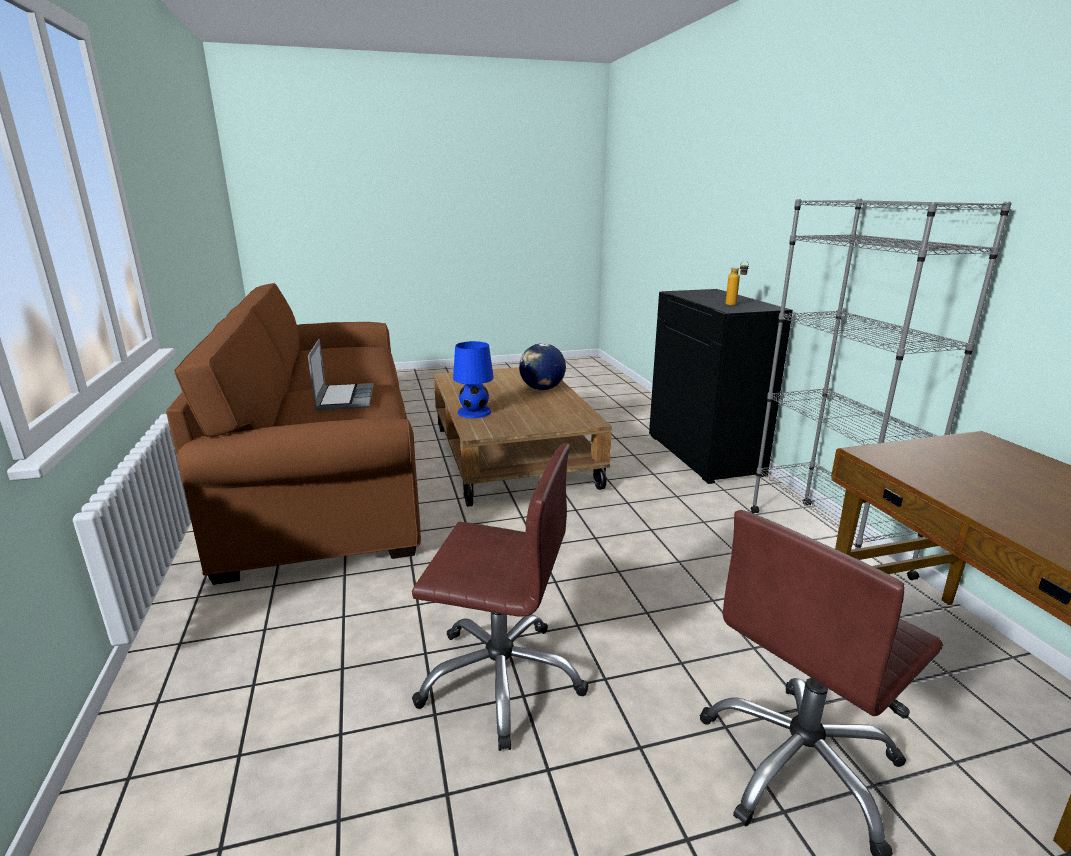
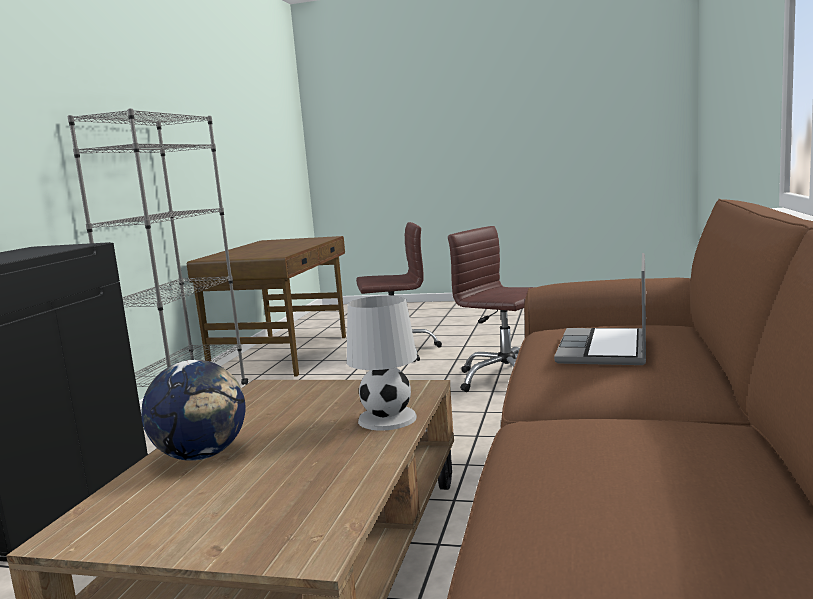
camera: 150 degrees left, 10 degrees down
blue table lamp [453,341,494,418] -> white table lamp [347,296,417,431]
bottle [725,261,749,306] -> none

